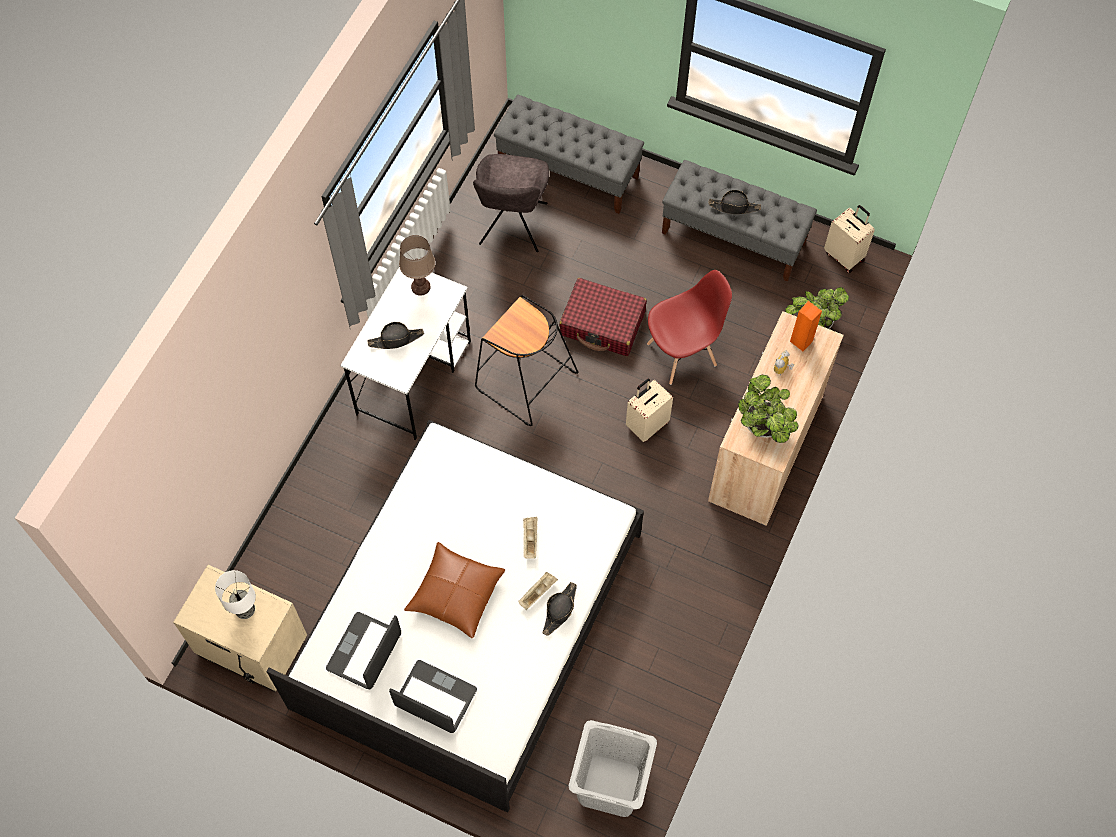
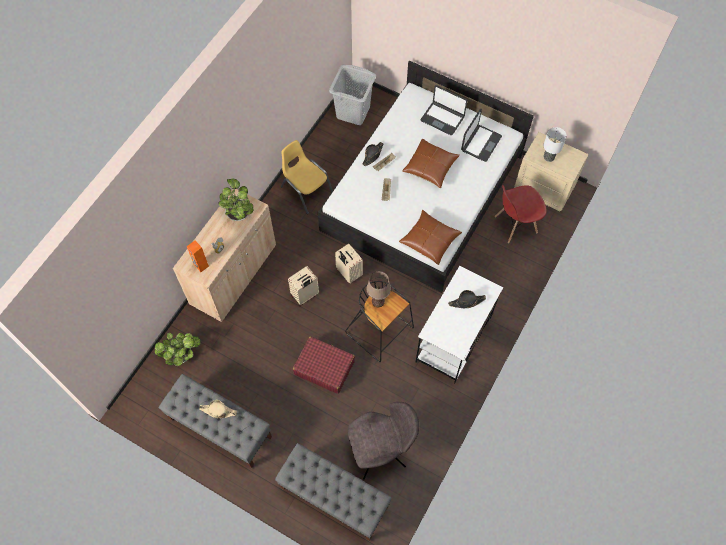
camera: 175 degrees left, 0 degrees up
brown table lamp [399,235,435,296] -> brown table lamp moved to [367,271,391,307]
grey chair [473,154,549,252] -> grey chair turned 60 degrees clockwise [348,402,419,480]
red chair [647,270,732,385] -> red chair moved to [495,185,547,243]
black hat [708,190,761,214] -> beige hat [199,400,237,418]
beige suitcase [824,205,875,273] -> beige suitcase moved to [335,244,363,284]
none -> yellow chair [281,140,333,214]
none -> brown pillow [399,210,462,265]

